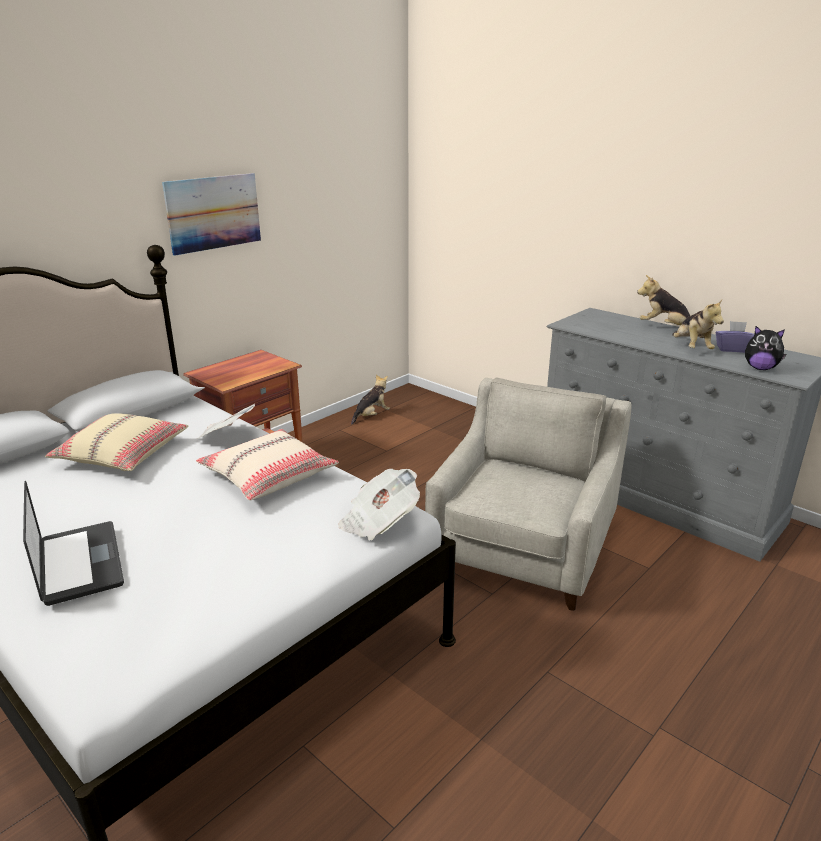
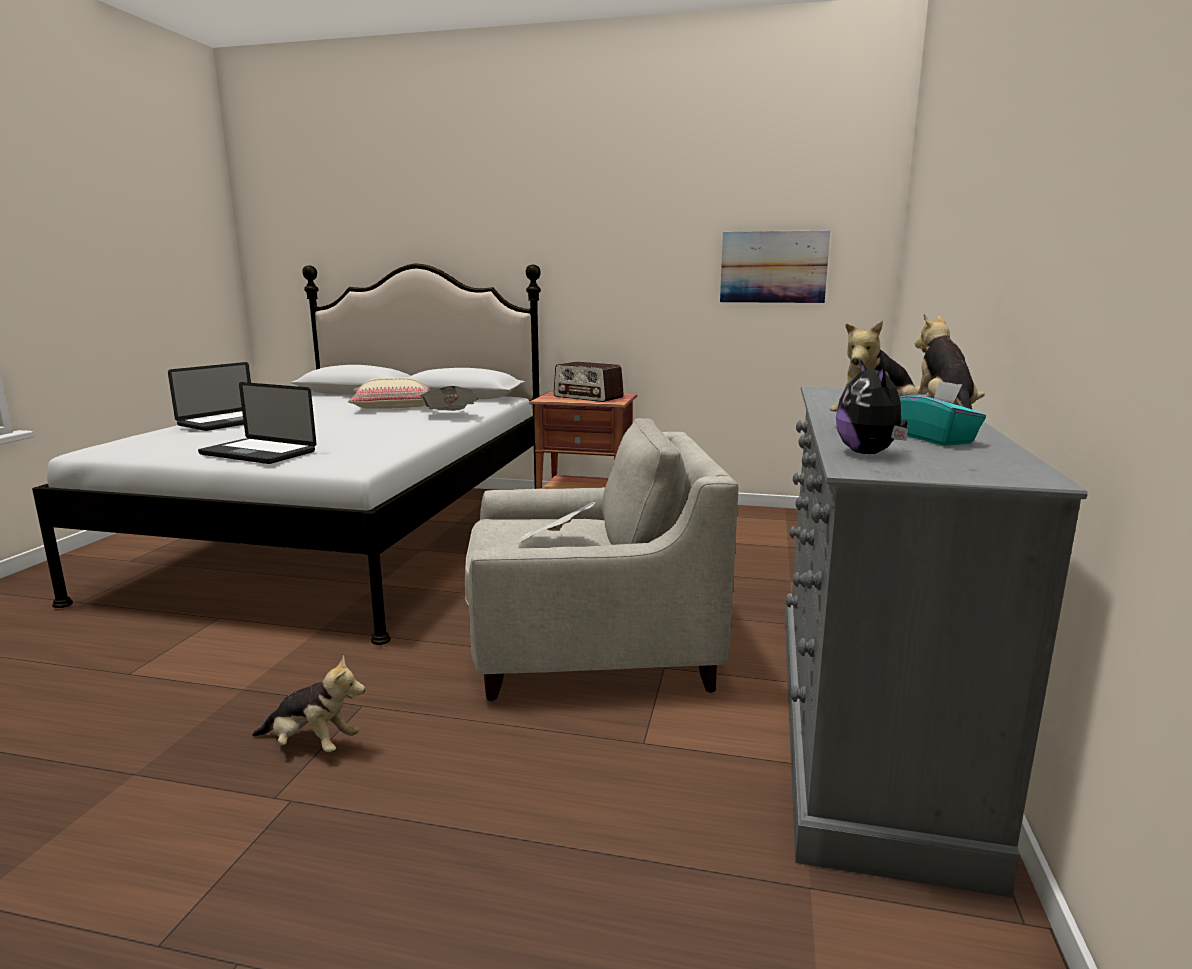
camera: 60 degrees right, 10 degrees down
picture [162,173,261,256] -> picture moved to [720,230,830,303]
beige pillow [196,429,339,501] -> none
newspaper [338,469,420,540] -> newspaper moved to [516,501,596,544]
plush toy [351,375,390,425] -> plush toy moved to [252,655,365,752]
purple tissue box [716,321,754,353] -> turquoise tissue box [899,381,986,446]
none -> laptop [198,382,317,464]
none -> radio [554,362,624,402]

